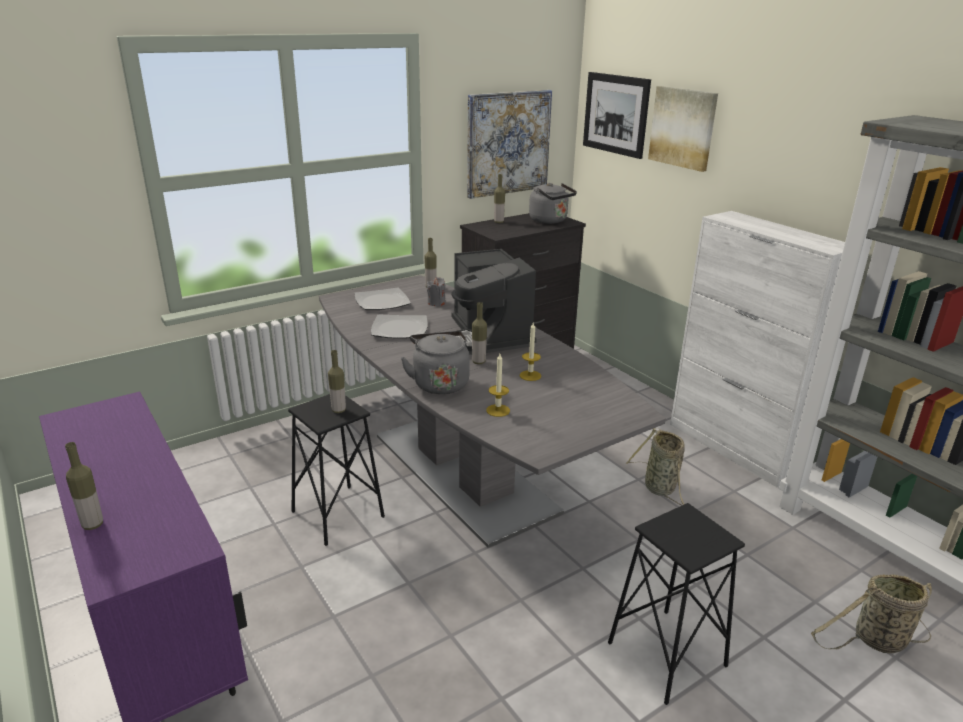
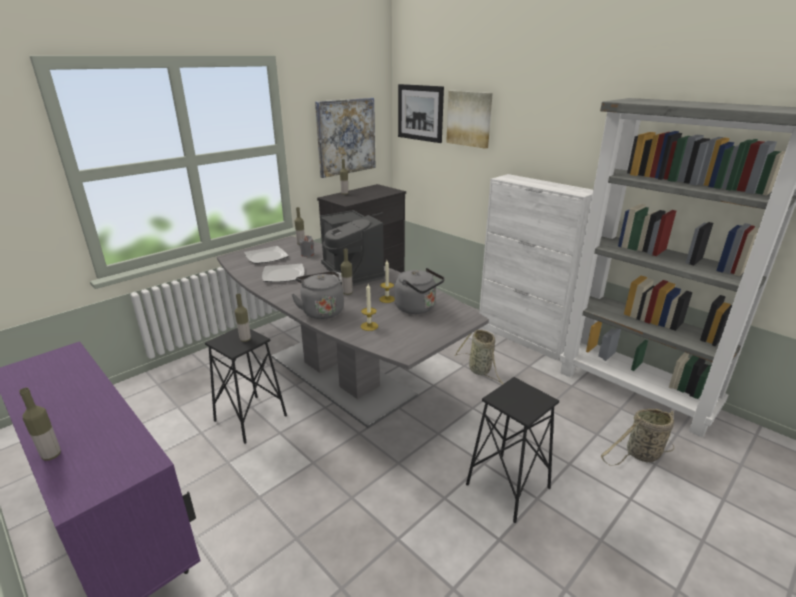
camera: 10 degrees left, 0 degrees up
grey kettle [529,183,577,224] -> grey kettle moved to [395,268,445,314]

